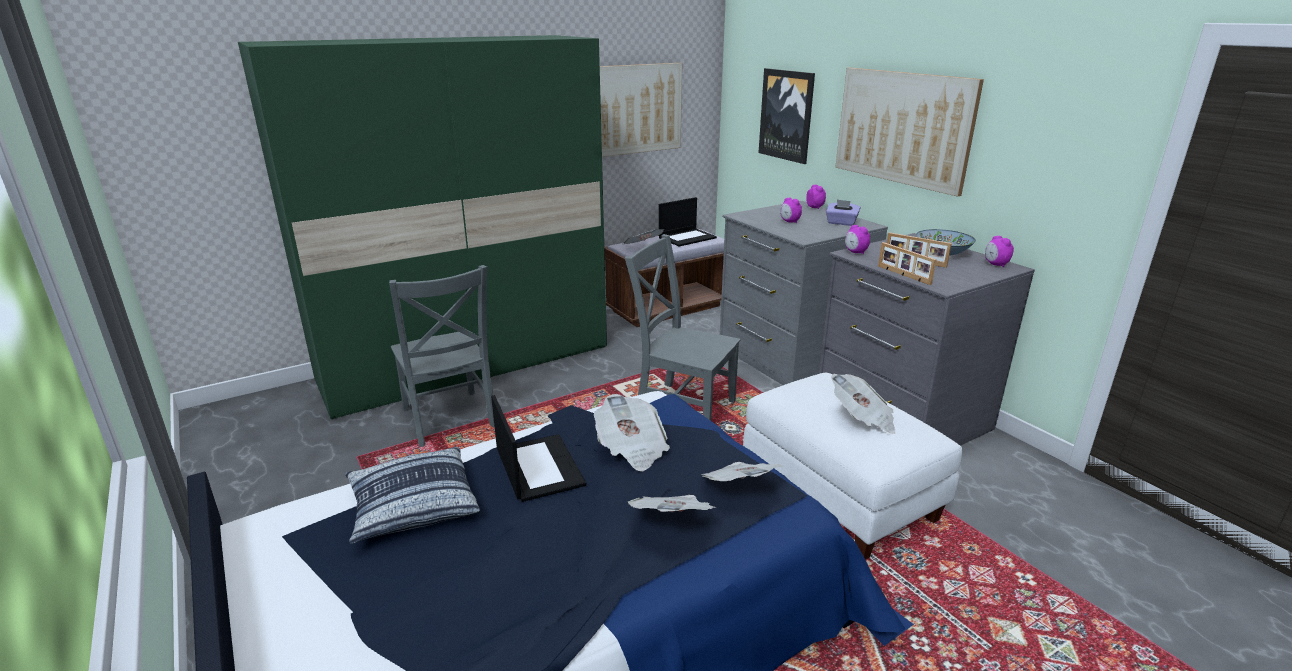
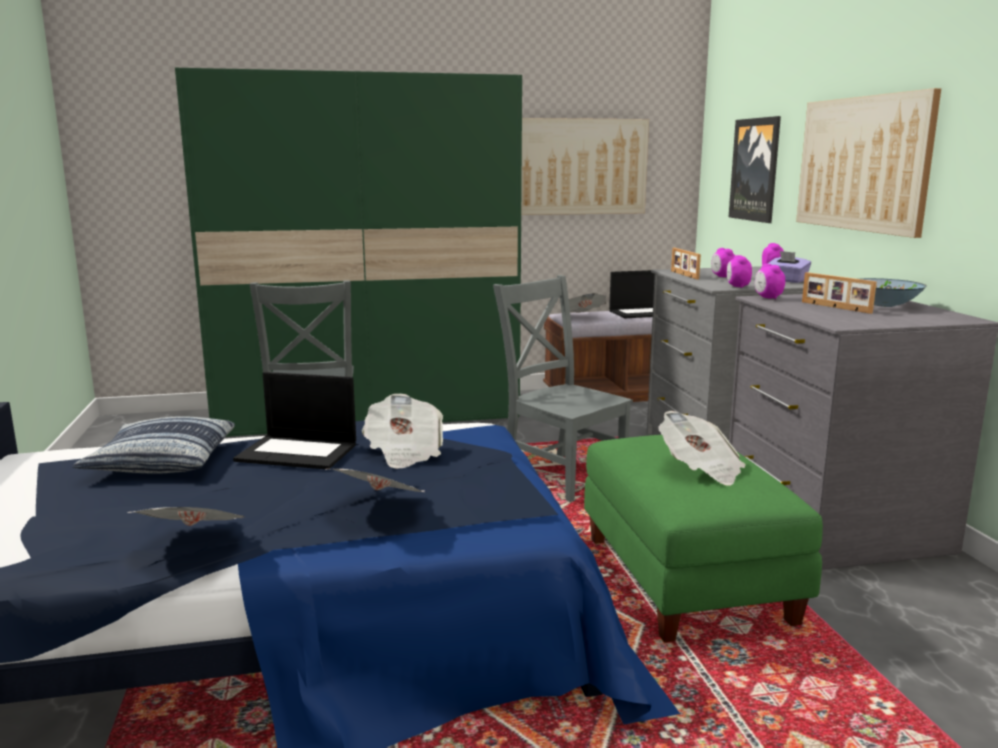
camera: 20 degrees right, 10 degrees down
laptop [491,395,586,502] -> laptop turned 105 degrees clockwise [233,372,356,470]
newspaper [701,462,783,481] -> newspaper moved to [127,507,245,526]
white ottoman [743,373,962,560] -> green ottoman [584,435,823,642]
picture frame [878,242,937,285] -> picture frame moved to [671,248,701,280]
alarm clock [985,236,1014,267] -> alarm clock moved to [727,255,752,288]

